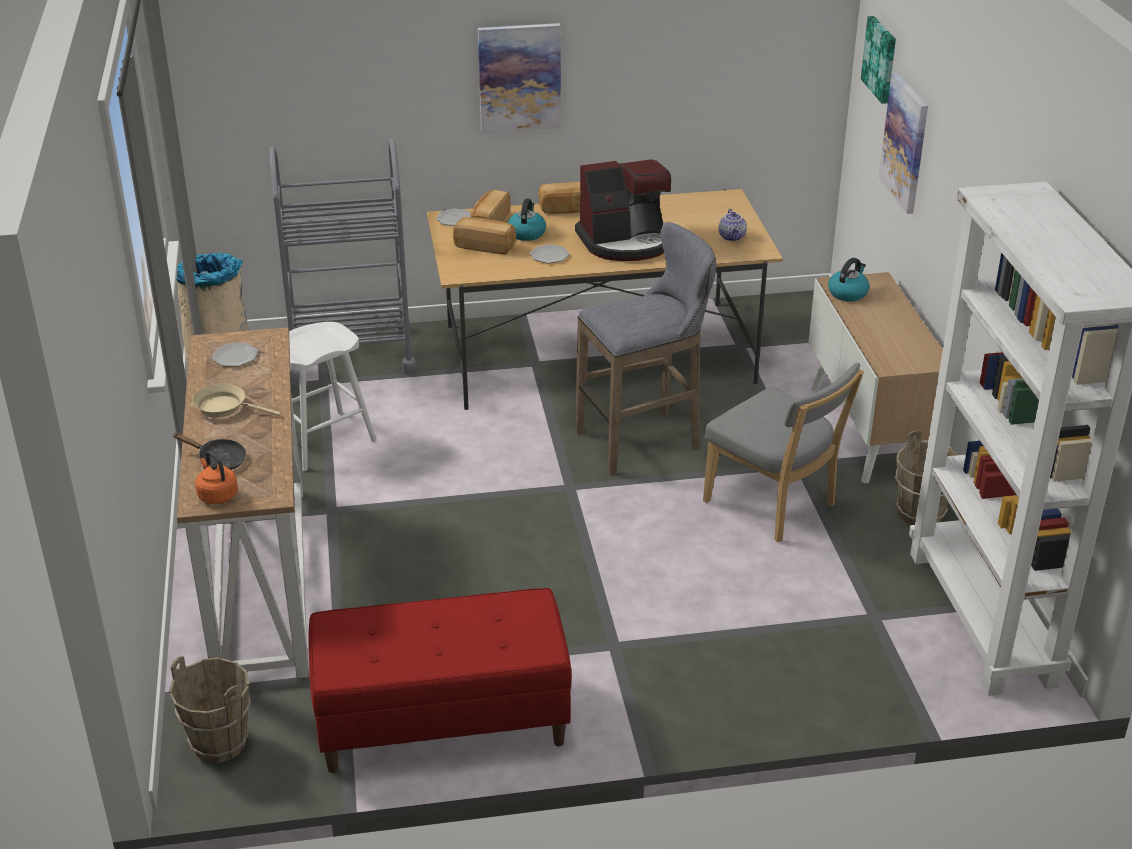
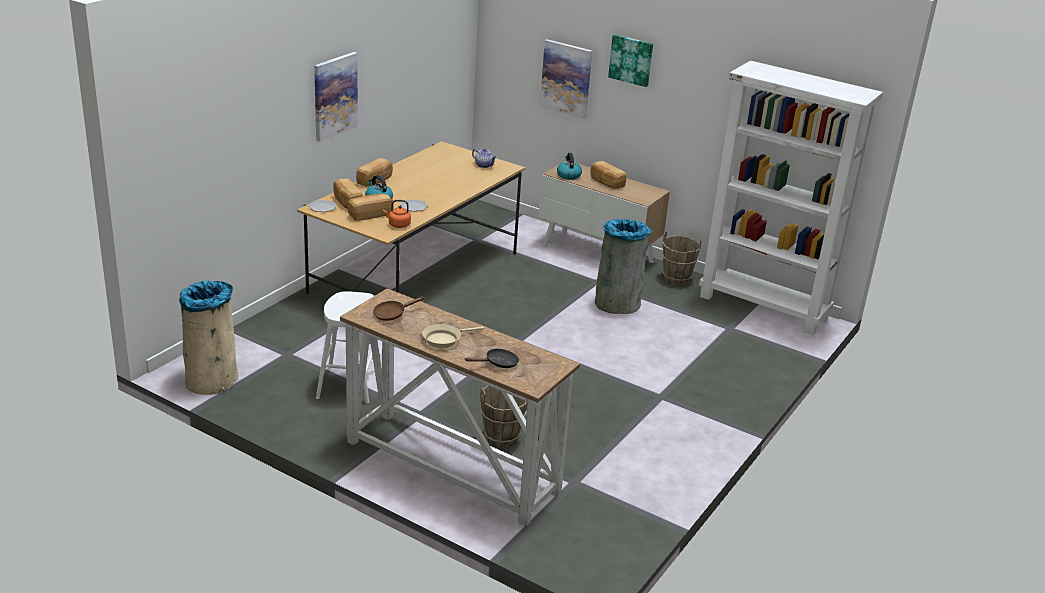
camera: 50 degrees left, 5 degrees down
brown bucket [169,656,251,763] -> brown bucket moved to [480,385,528,448]
orange kettle [195,451,238,504] -> orange kettle moved to [383,200,411,228]
plate [212,343,258,367] -> brown frying pan [373,296,424,321]
grey cart [270,139,417,384] -> none
red bench [308,588,572,773] -> none
coffee machine [575,159,671,261] -> none
grey stool [575,222,716,475] -> none
grey chair [703,363,864,543] -> grey trash can [595,219,652,314]
picture [861,16,896,104] -> picture moved to [608,35,653,87]
none -> bread [590,161,626,189]

